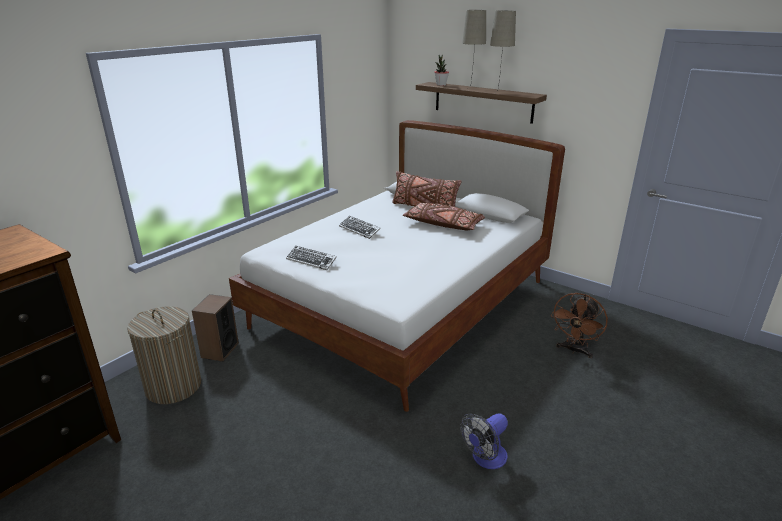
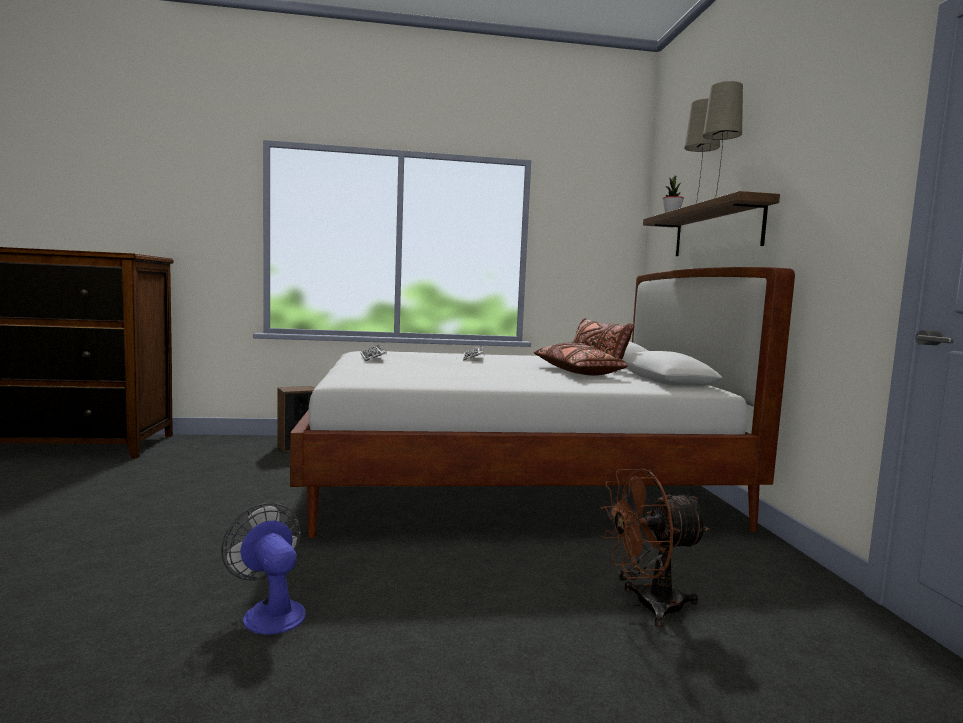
camera: 45 degrees right, 20 degrees down
laundry basket [127,306,201,404] -> none
fan [460,413,508,469] -> fan turned 45 degrees clockwise [221,503,306,635]

